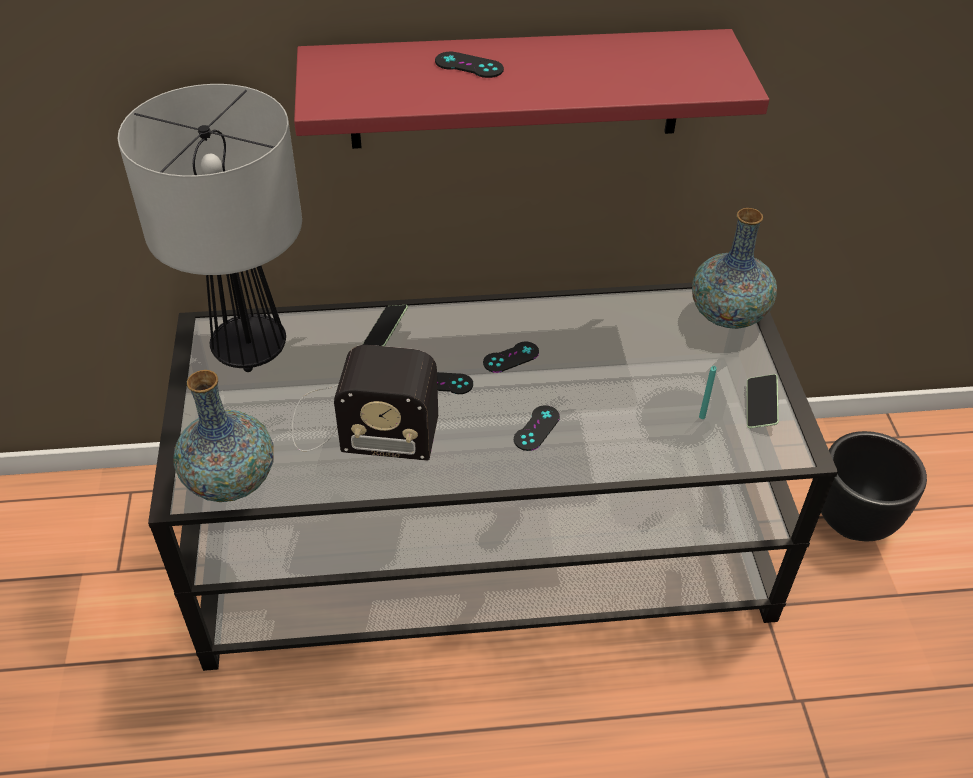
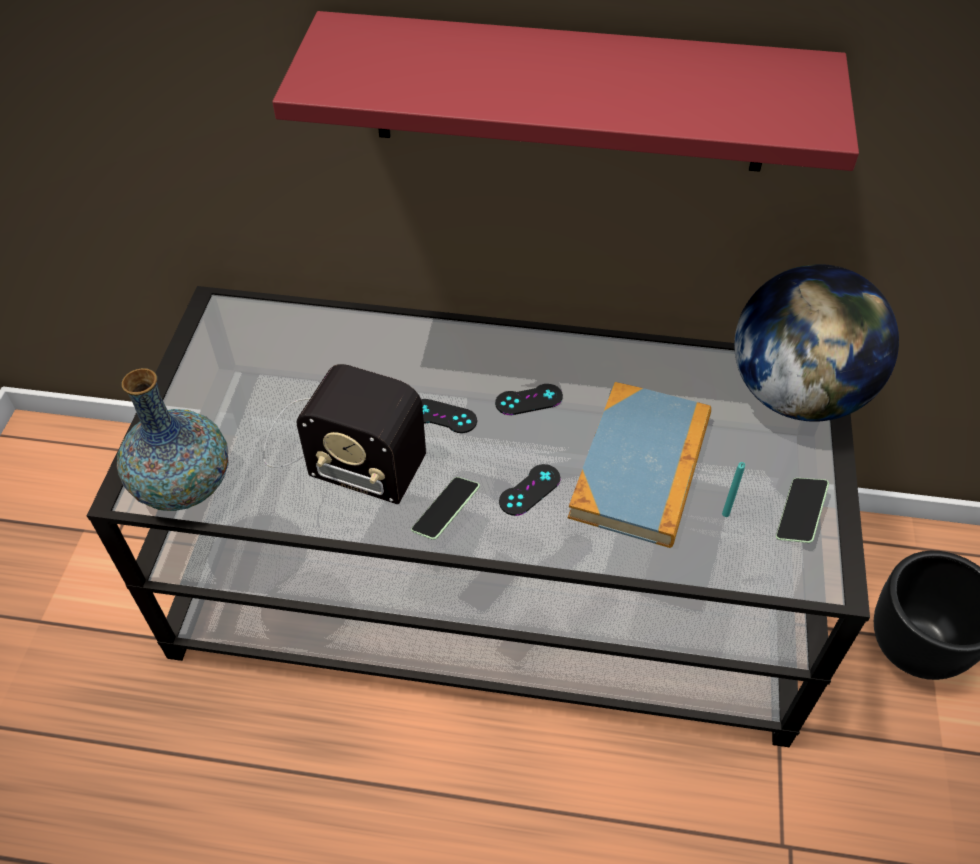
camera: 15 degrees right, 5 degrees up
table lamp [118,84,302,372] -> none
phone [362,305,408,346] -> phone moved to [411,477,480,540]
black game controller [435,52,504,78] -> none
vase [692,208,777,329] -> globe [734,264,899,421]
none -> book [568,382,711,548]

